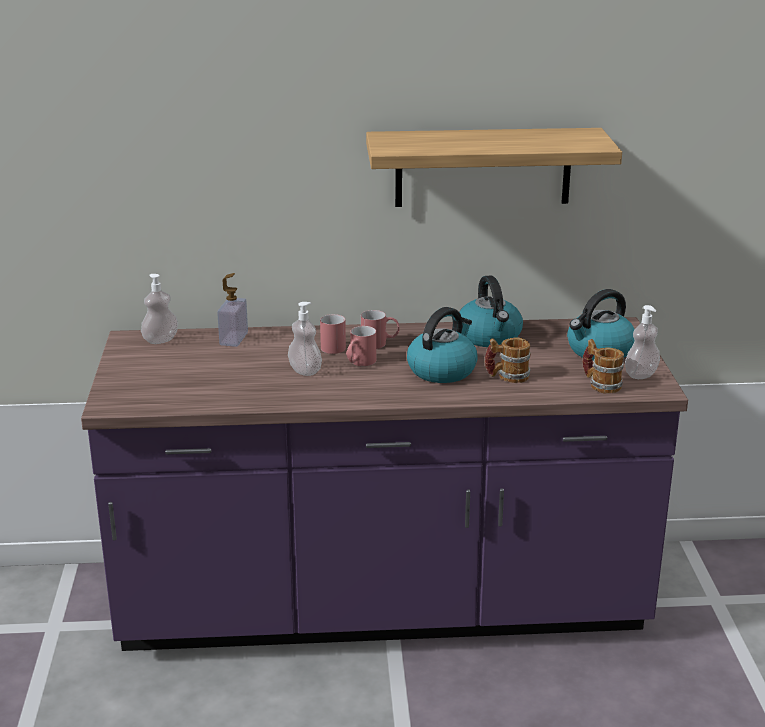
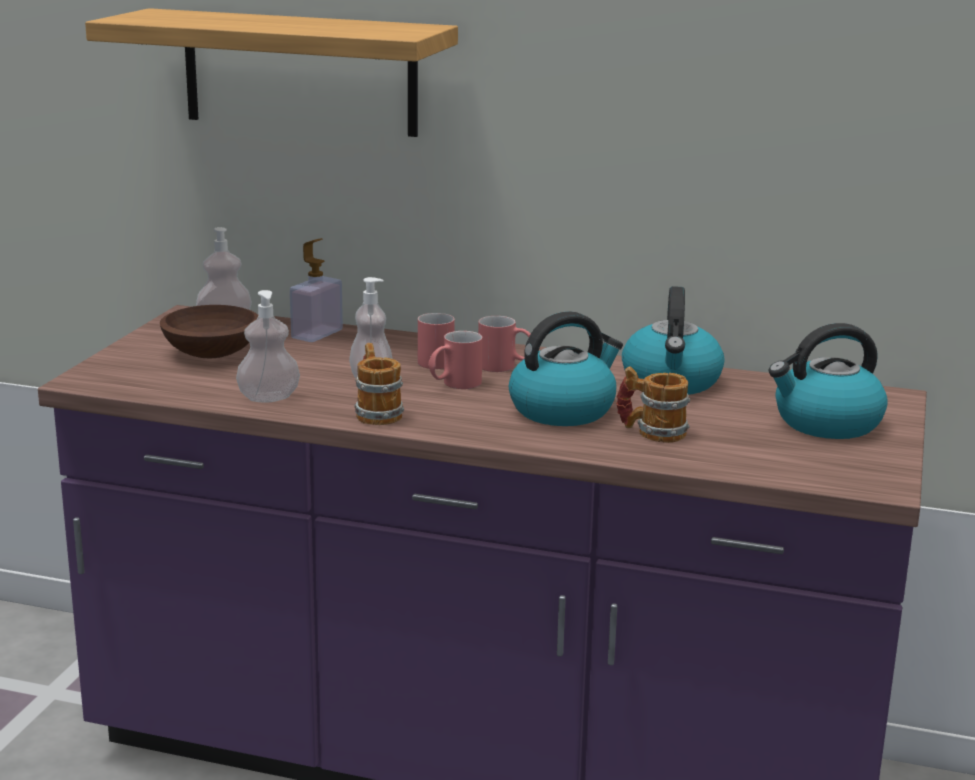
camera: 20 degrees right, 5 degrees down
shelf [366,128,622,207] -> shelf moved to [85,8,458,137]
mug [582,339,624,394] -> mug moved to [354,343,404,425]
soap dispenser [625,305,660,379] -> soap dispenser moved to [236,290,300,402]
none -> brown bowl [160,305,258,358]

